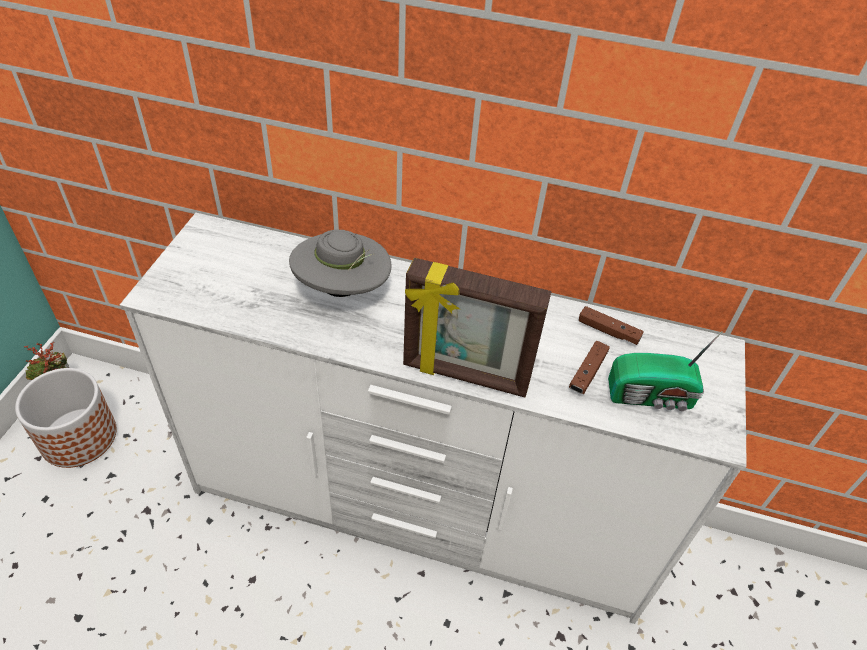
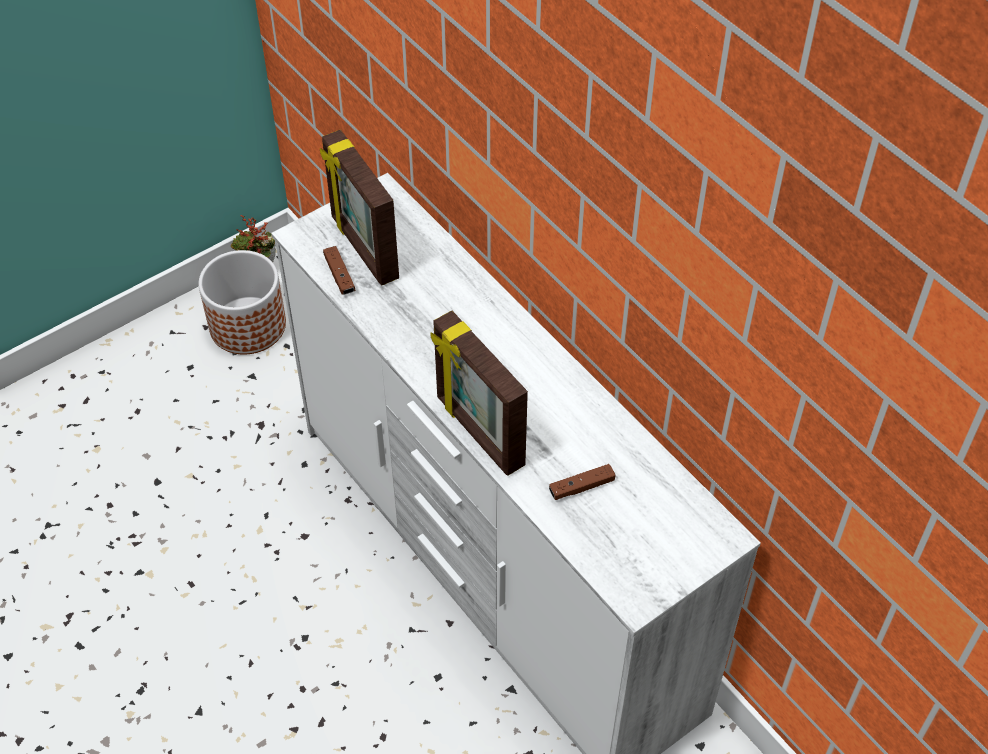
camera: 40 degrees right, 5 degrees up
grey hat [289,230,392,297] -> none
brown game controller [579,306,643,345] -> brown game controller moved to [323,246,355,295]
radio [608,331,723,411] -> none
none -> picture frame [320,130,399,286]

